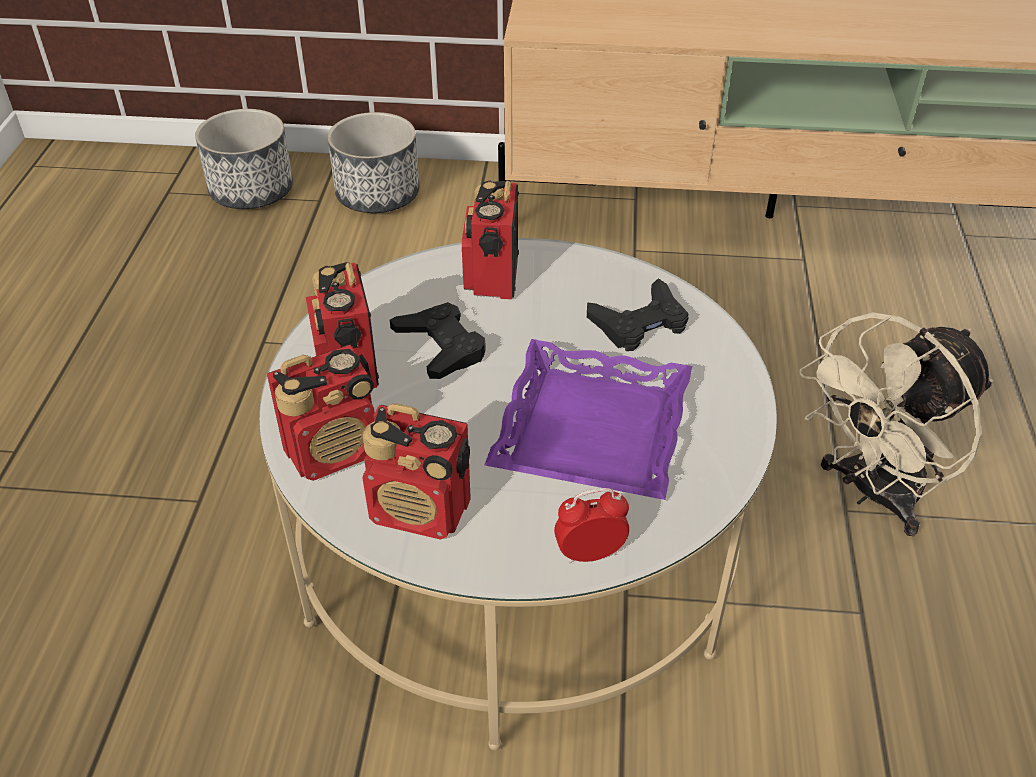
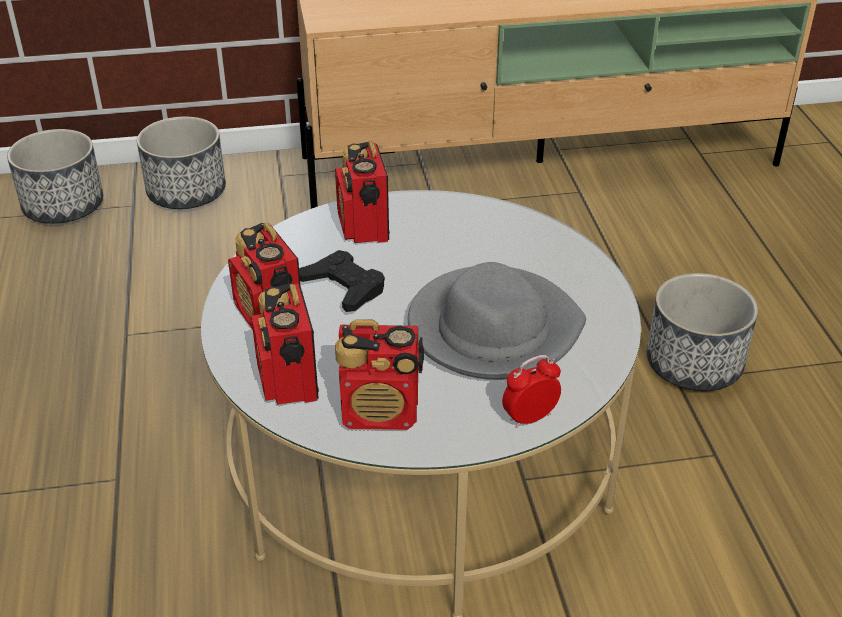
camera: 15 degrees left, 5 degrees down
radio [267,345,375,481] -> radio turned 120 degrees clockwise [251,283,319,405]
purple tray [484,339,692,500] -> grey hat [408,262,586,380]
black game controller [587,278,688,351] -> none
beige fan [799,312,994,536] -> planter [647,273,758,391]

